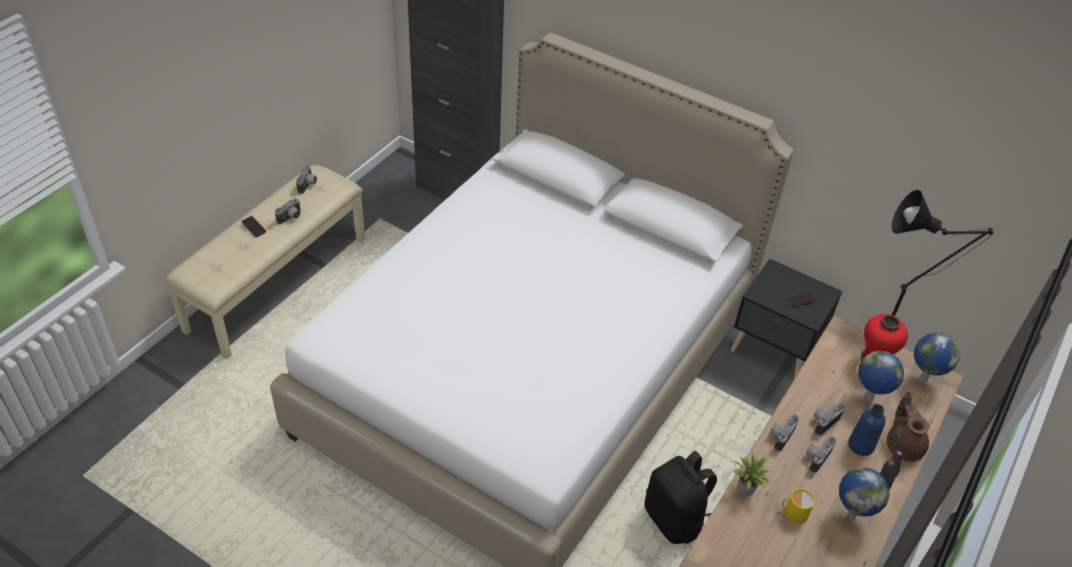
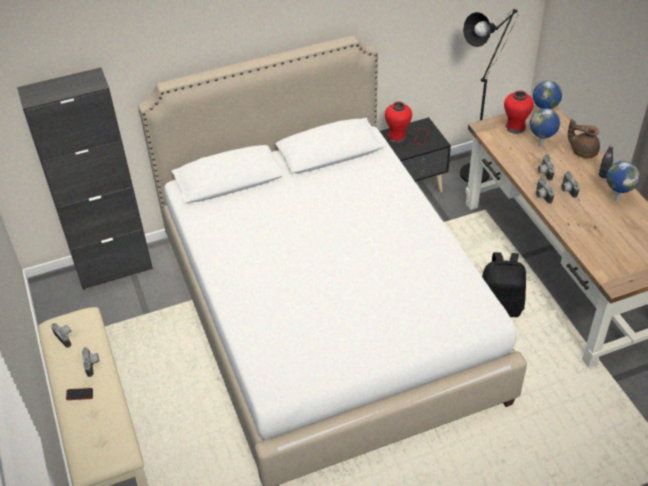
camera: 50 degrees left, 0 degrees up
potted plant [730,451,774,496] -> none
yellow mug [782,489,815,524] -> none
blue bottle [848,404,886,456] -> none
none -> red vase [385,101,412,143]

